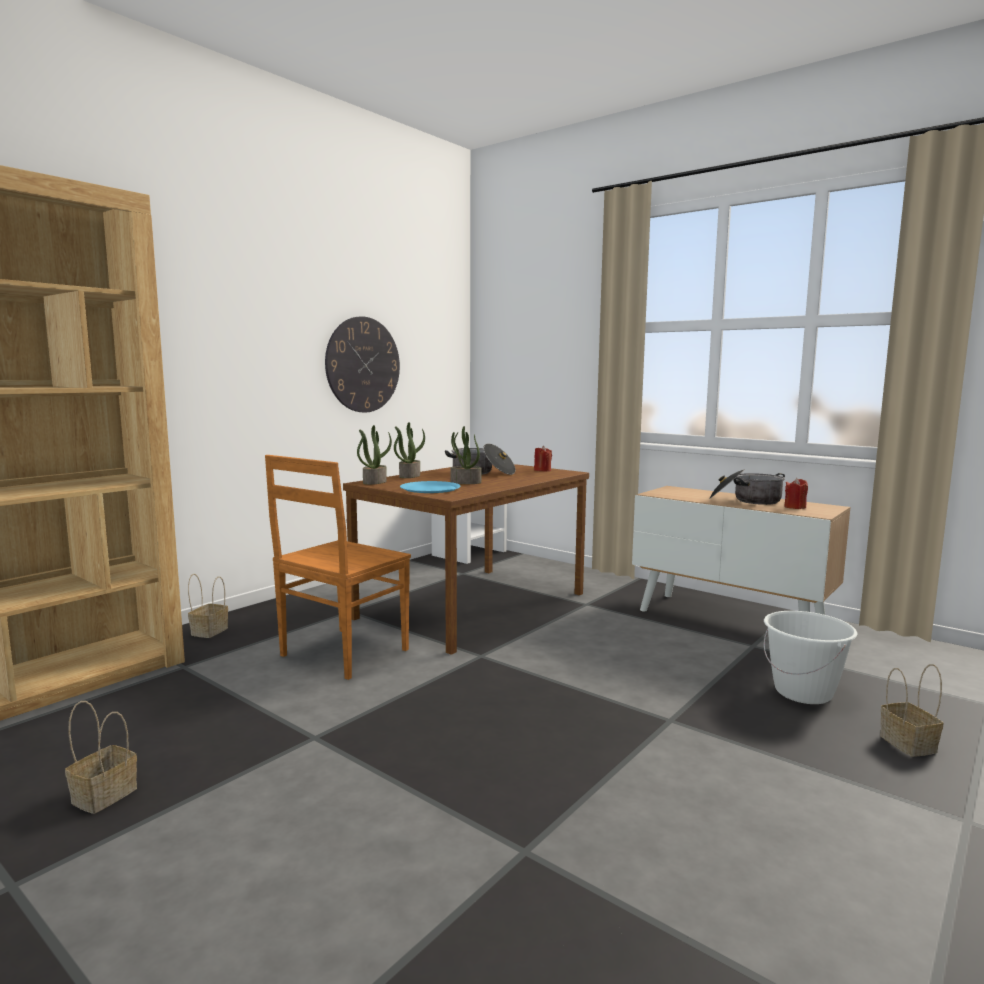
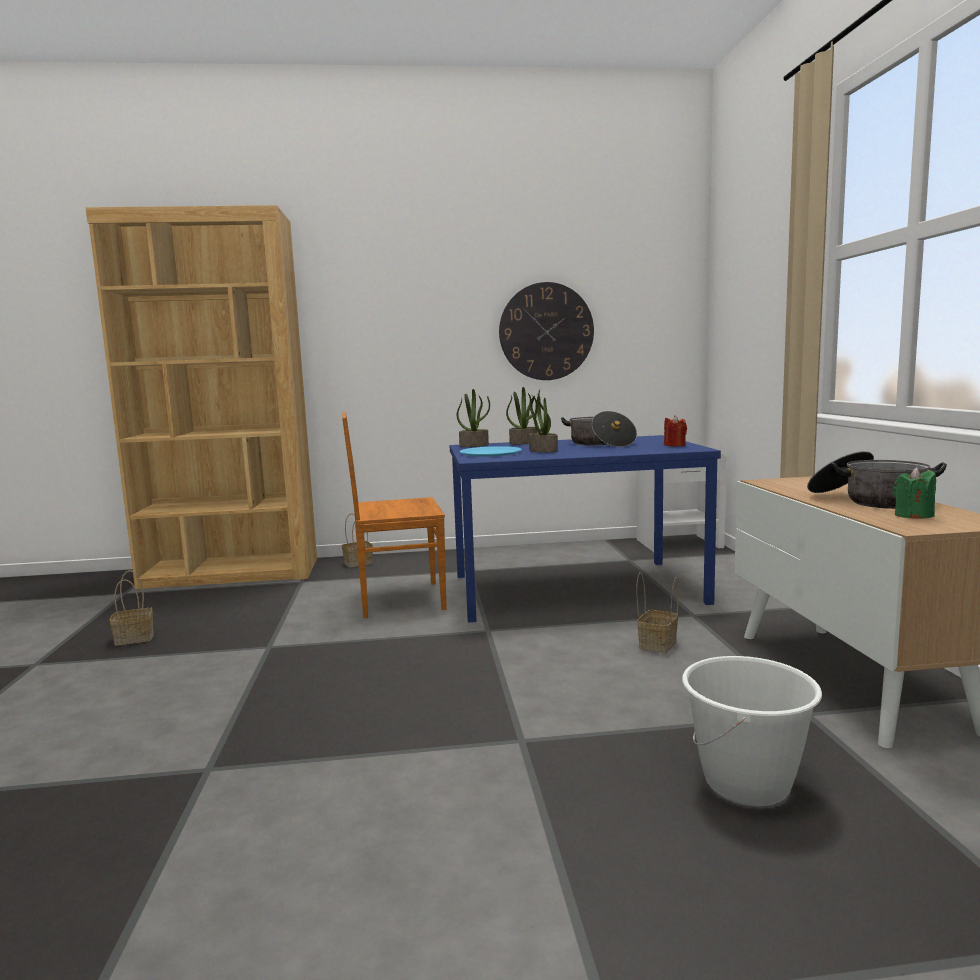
camera: 45 degrees right, 0 degrees up
brown dining table [343,464,589,655] -> blue dining table [449,435,721,622]
red candle [784,478,808,509] -> green candle [894,467,936,519]
basket [880,664,943,757] -> basket moved to [636,573,679,653]

